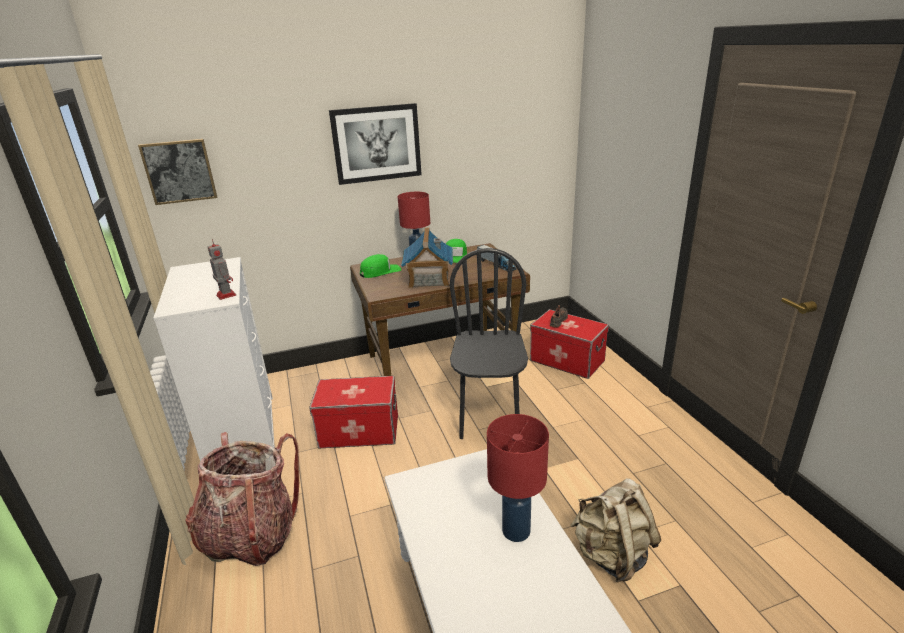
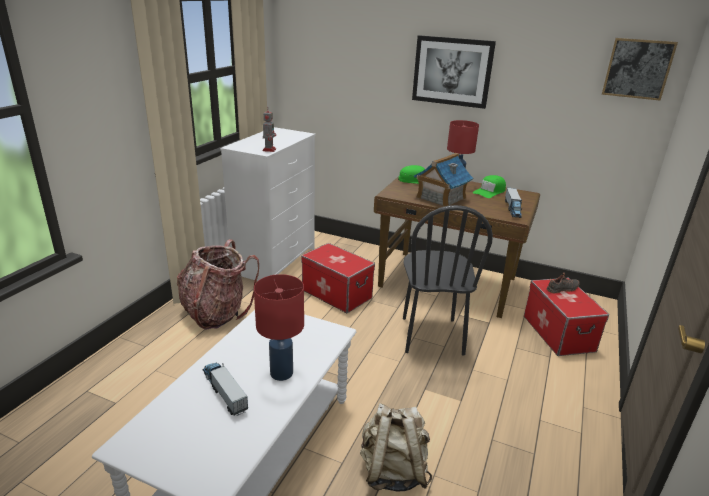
camera: 40 degrees right, 0 degrees up
picture [138,139,217,205] -> picture moved to [602,38,678,101]
black chair [450,248,528,439] -> black chair turned 135 degrees clockwise [403,205,493,356]
none -> toy truck [202,363,248,416]

